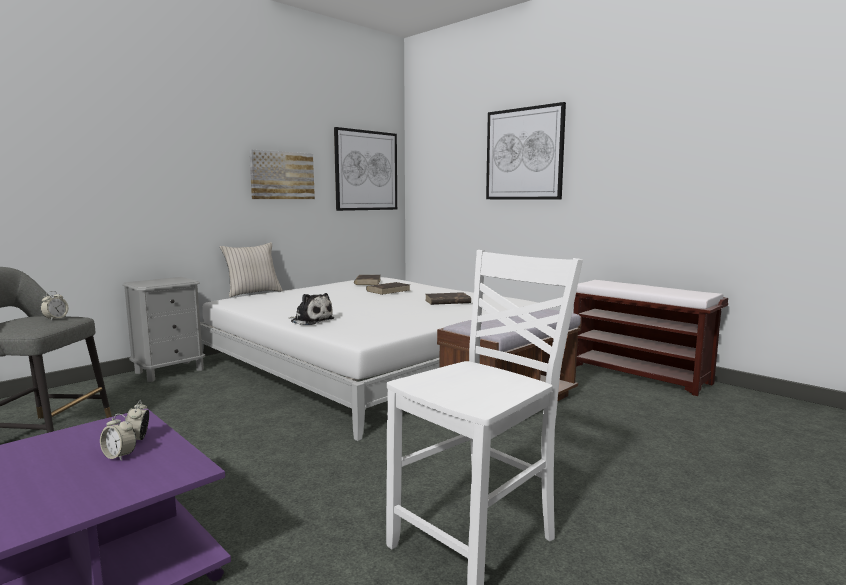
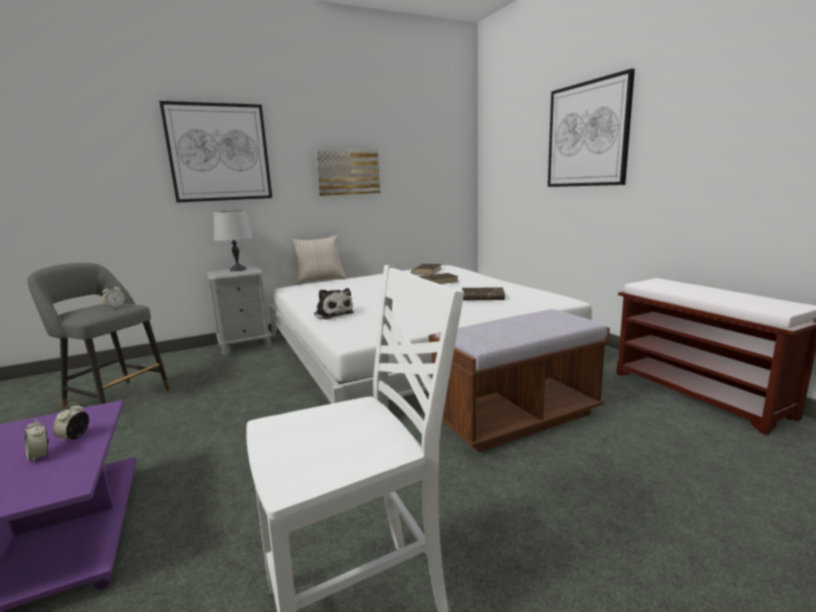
camera: 20 degrees right, 5 degrees up
picture [334,127,397,211] -> picture moved to [159,101,272,202]
none -> grey table lamp [214,210,253,271]

